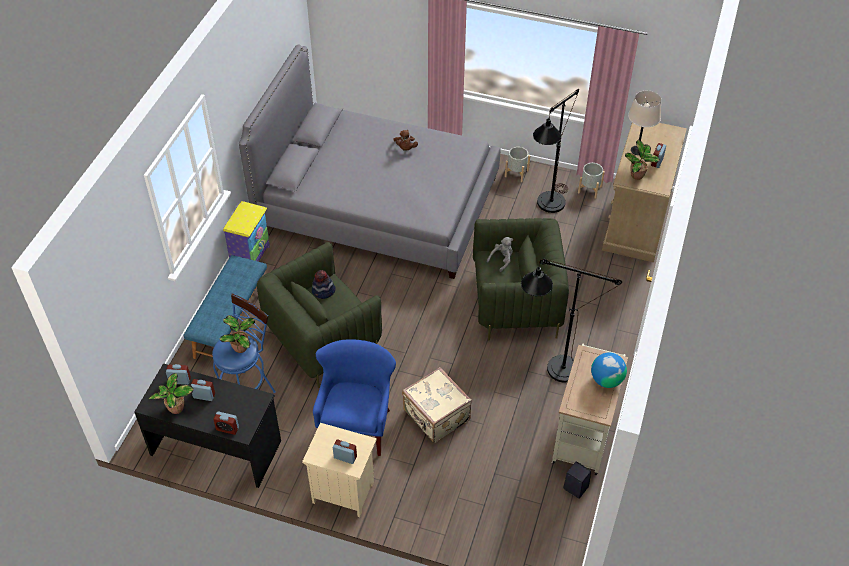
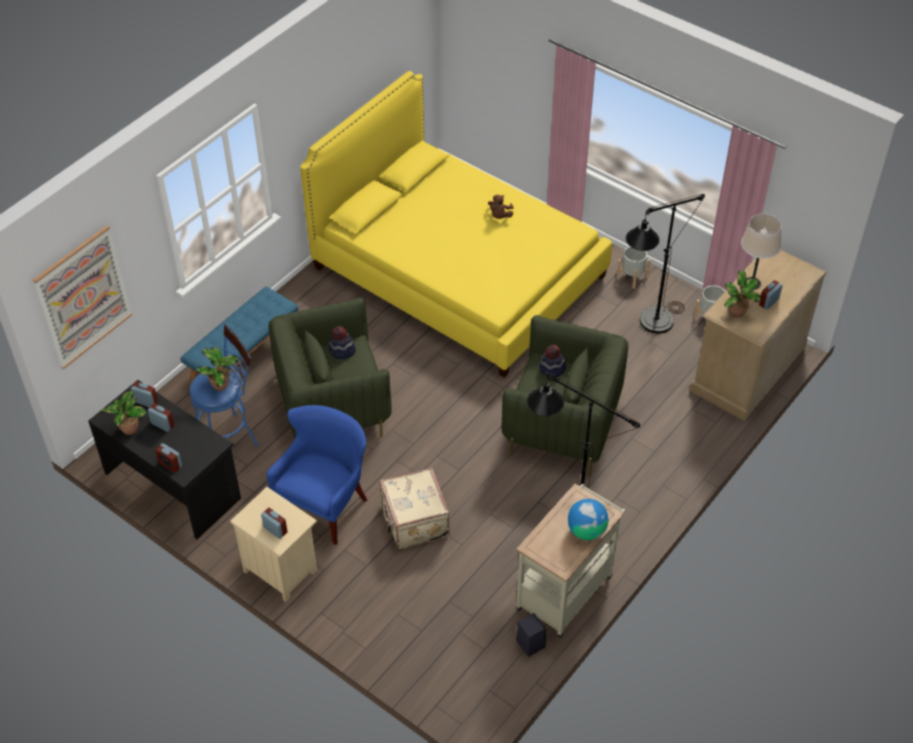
camera: 20 degrees right, 0 degrees up
nightstand [223,201,270,262] -> none
grey bed [239,44,500,279] -> yellow bed [300,71,612,378]
grey plush toy [487,237,513,272] -> hat [539,344,566,377]
none -> picture [33,225,132,369]

